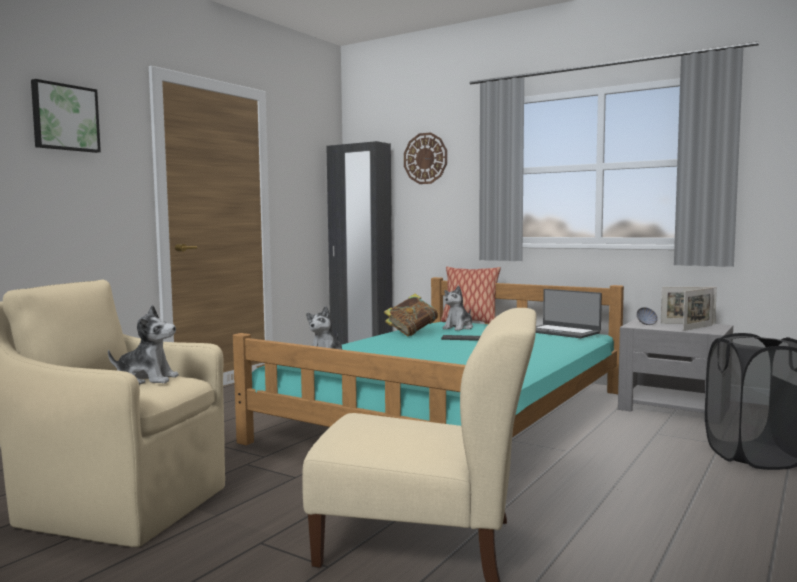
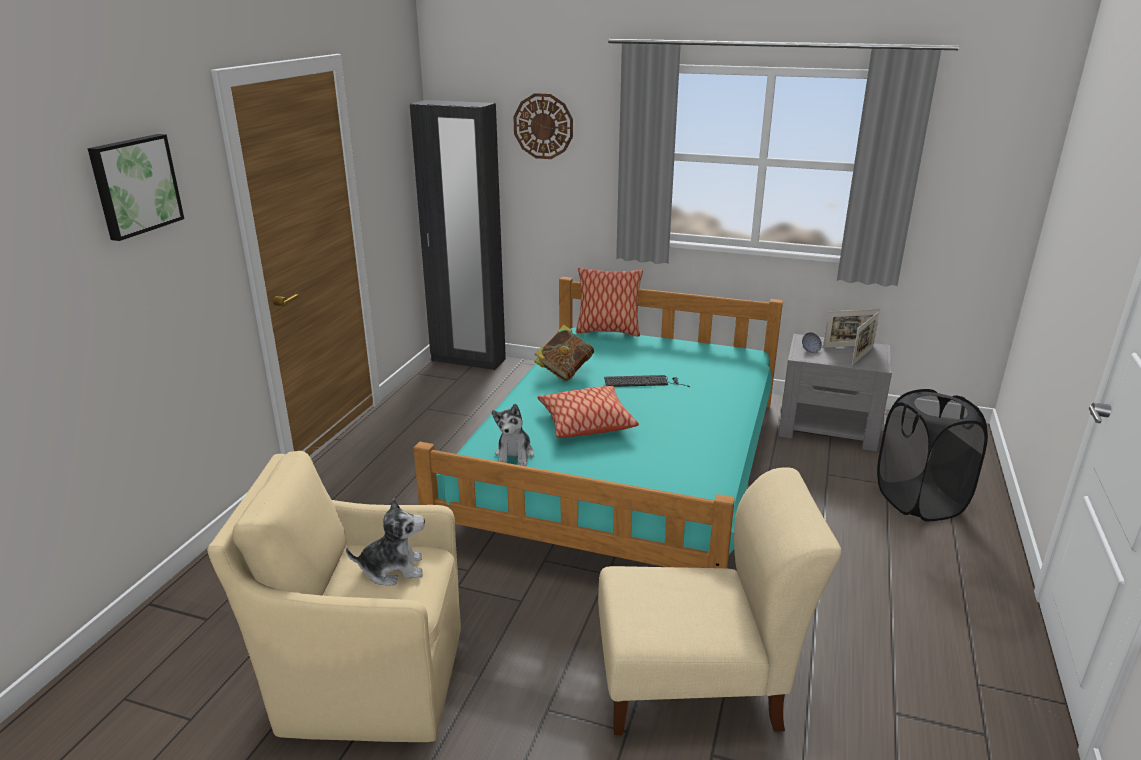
camera: 15 degrees left, 20 degrees up
plush toy [443,285,473,331] -> none
laptop [536,289,602,338] -> none
none -> pillow [537,386,639,437]

